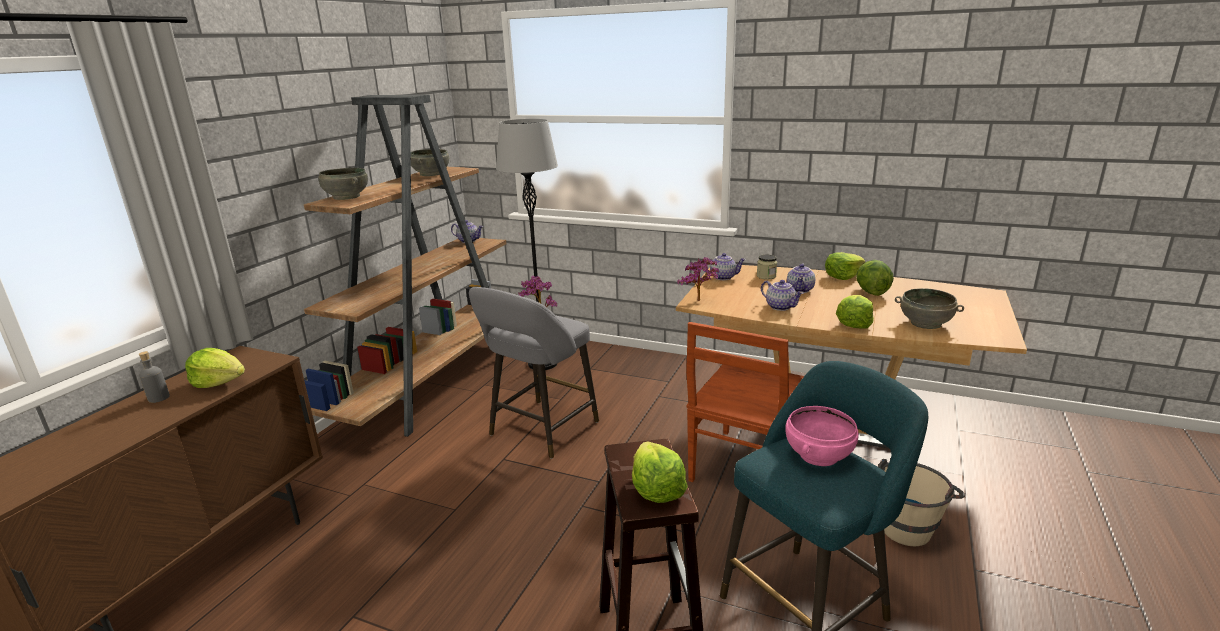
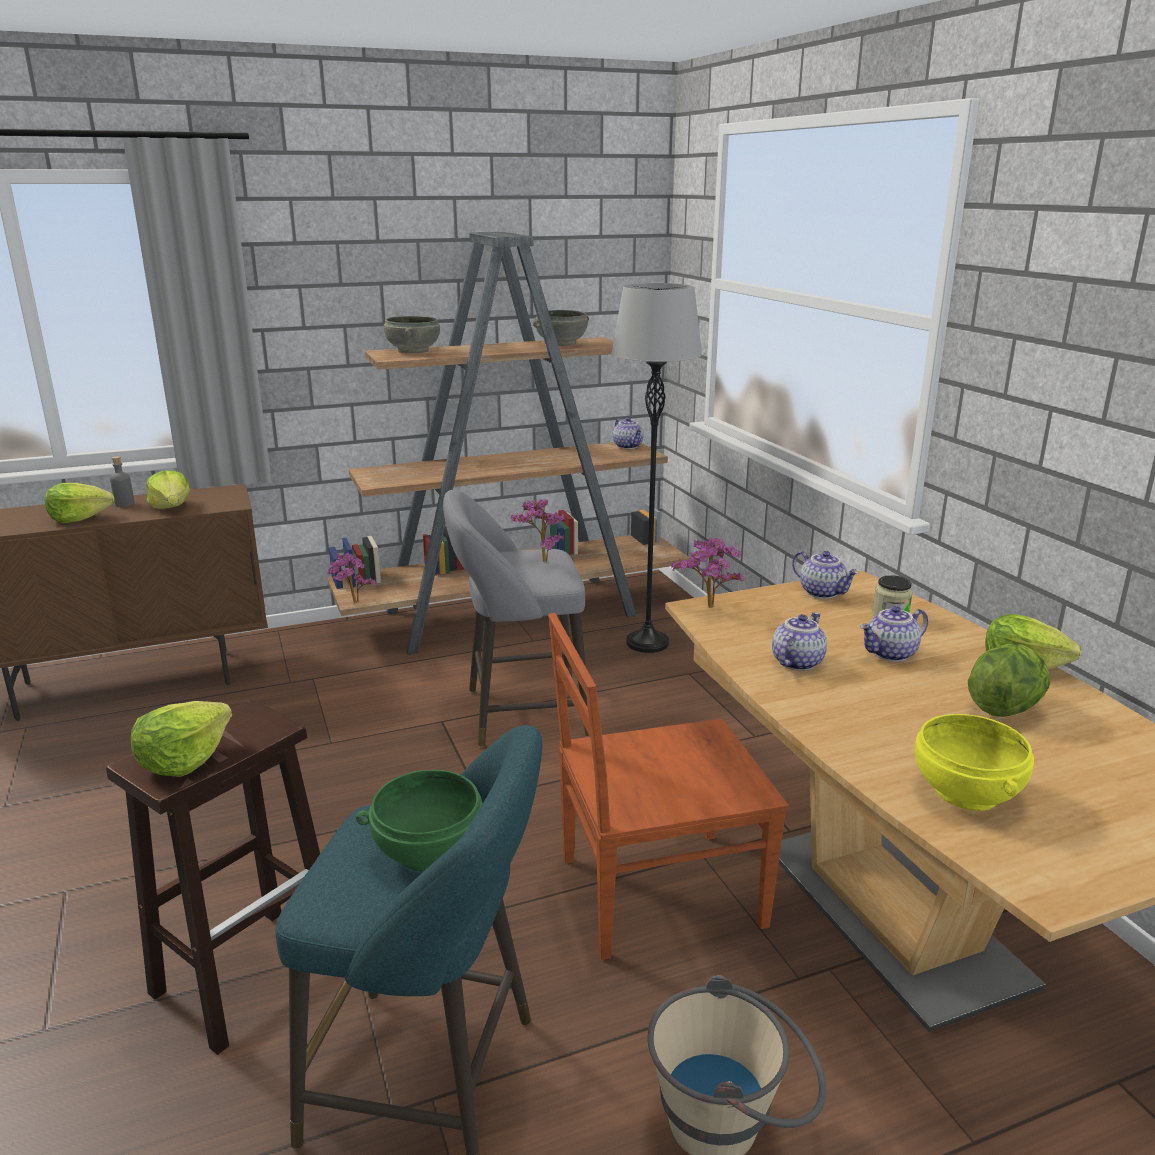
camera: 45 degrees right, 0 degrees up
teapot [761,280,803,311] -> teapot turned 150 degrees counterclockwise [772,612,827,671]
pink bowl [786,406,859,466] -> green bowl [356,770,483,871]
lettuce [836,295,874,328] -> lettuce moved to [45,483,114,523]
grey bowl [895,288,964,329] -> yellow bowl [915,714,1034,811]
none -> potted plant [328,553,376,603]

